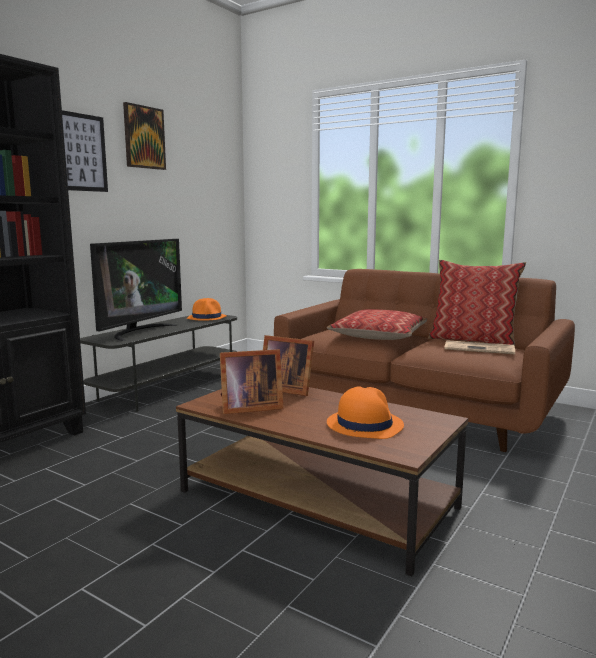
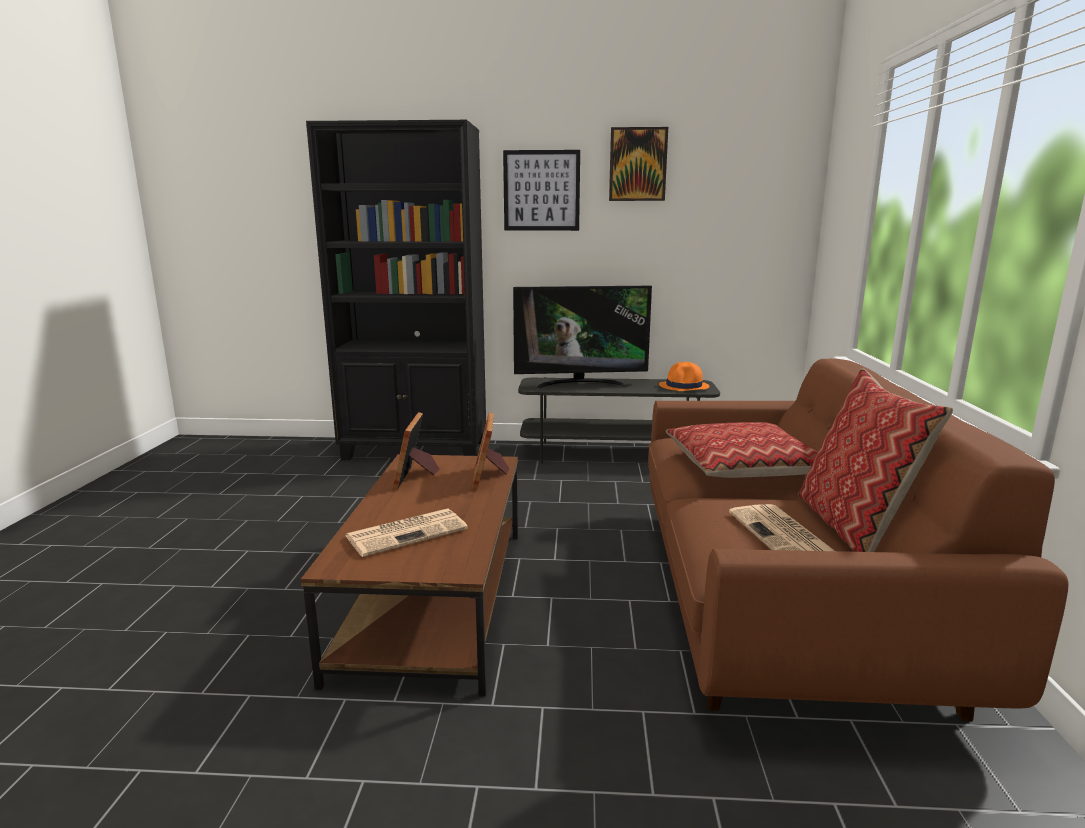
camera: 60 degrees right, 5 degrees up
picture frame [220,349,284,414] -> picture frame turned 45 degrees clockwise [392,412,439,490]
orange hat [327,386,404,439] -> newspaper [346,509,468,557]

